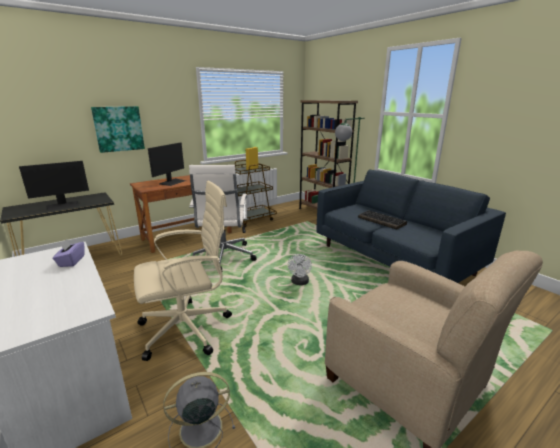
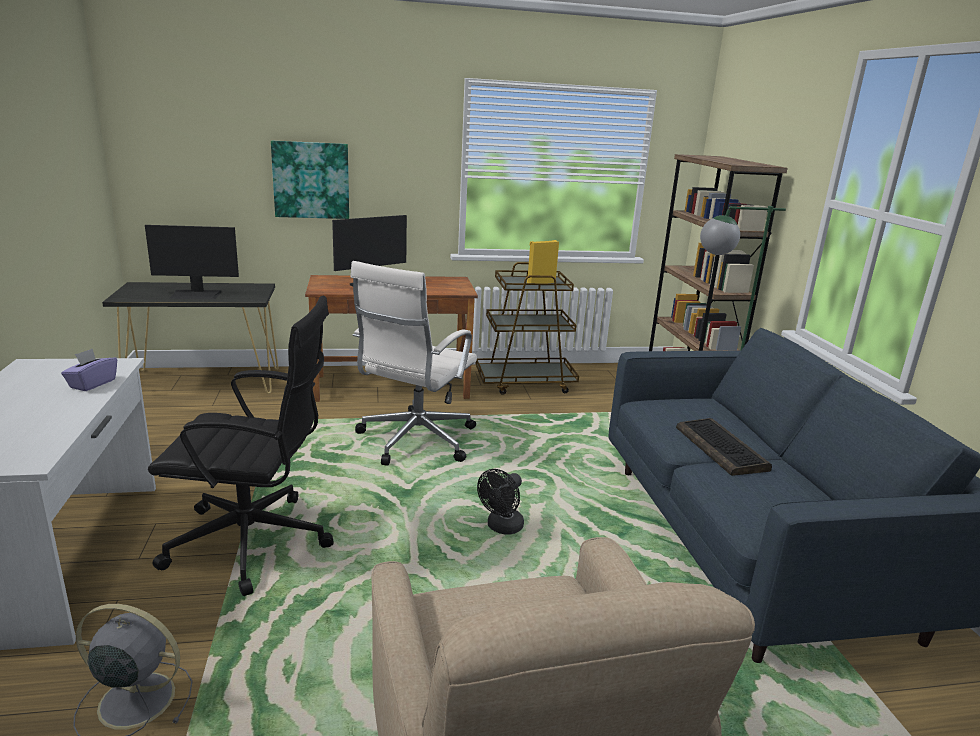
camera: 25 degrees right, 0 degrees up
beige office chair [134,181,232,361] -> black office chair [148,296,334,596]
white fan [288,254,312,285] -> black fan [477,469,524,535]

